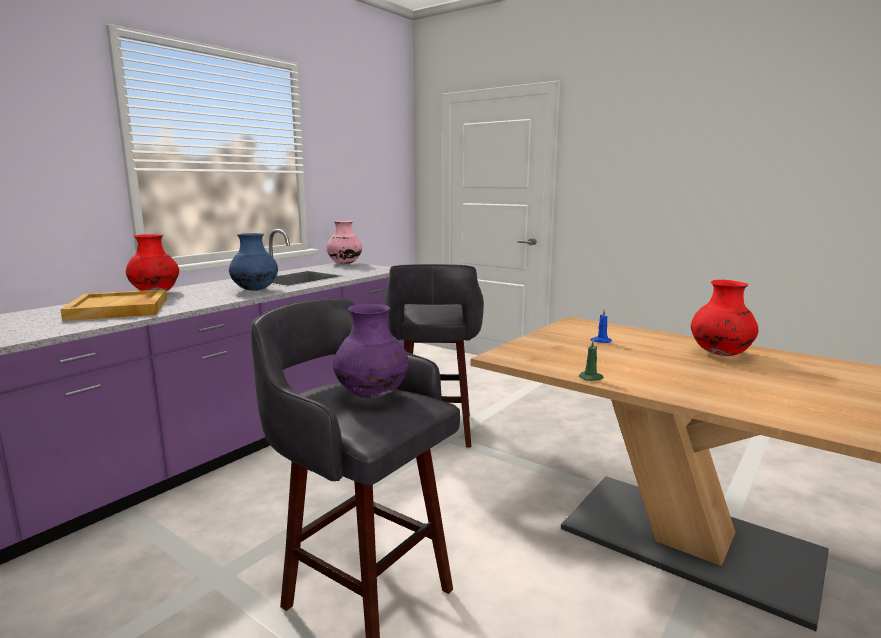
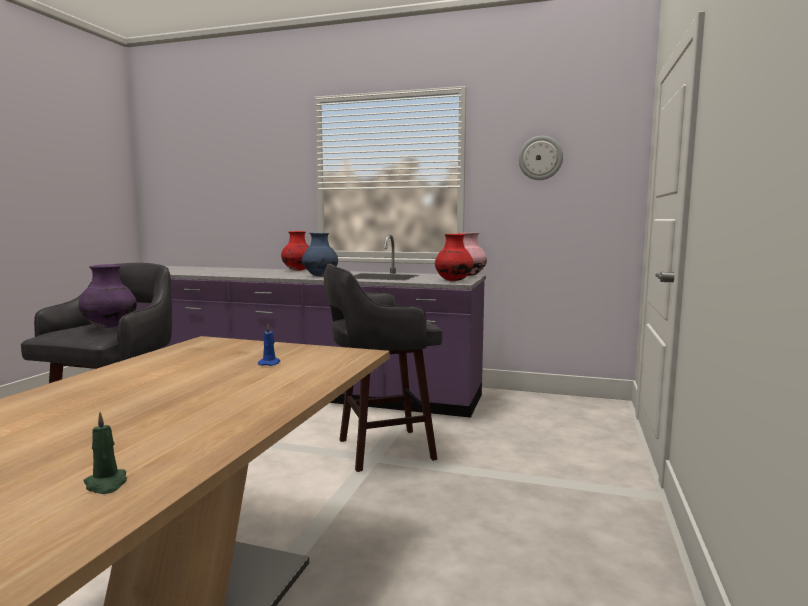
camera: 70 degrees right, 5 degrees down
beige tray [60,289,167,321] -> none
green candle [579,339,604,381] -> green candle moved to [84,412,127,494]
red vase [691,280,759,356] -> red vase moved to [435,234,474,281]
none -> wall clock [519,136,563,180]

